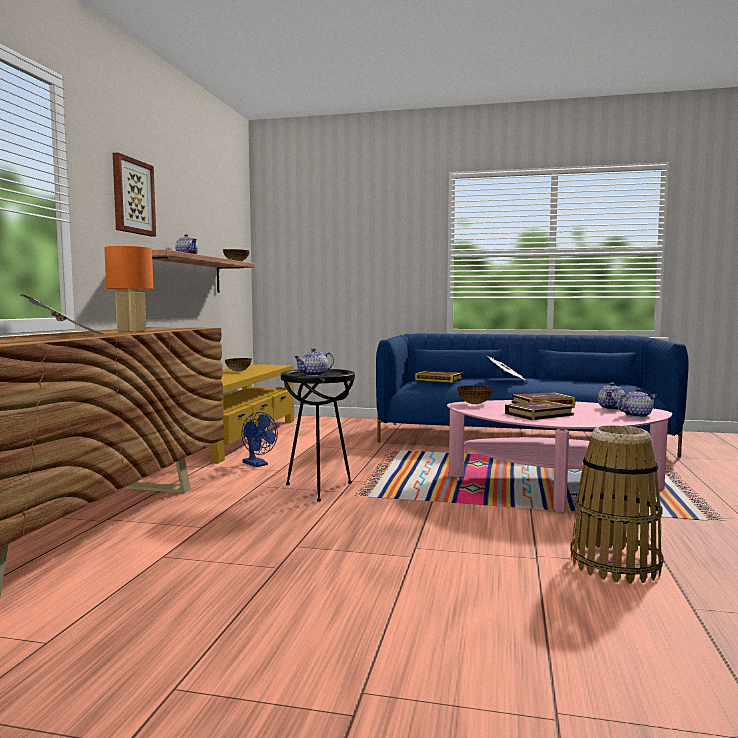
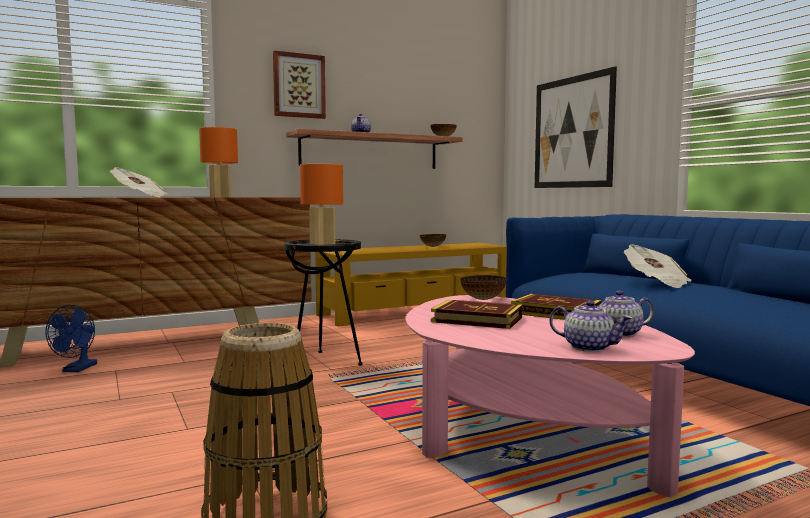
camera: 50 degrees right, 0 degrees up
blue fan [241,412,278,467] -> blue fan moved to [45,305,97,372]
teapot [293,348,334,376] -> orange table lamp [300,164,343,245]
book [415,371,463,383] -> none
none -> picture [535,66,617,188]

